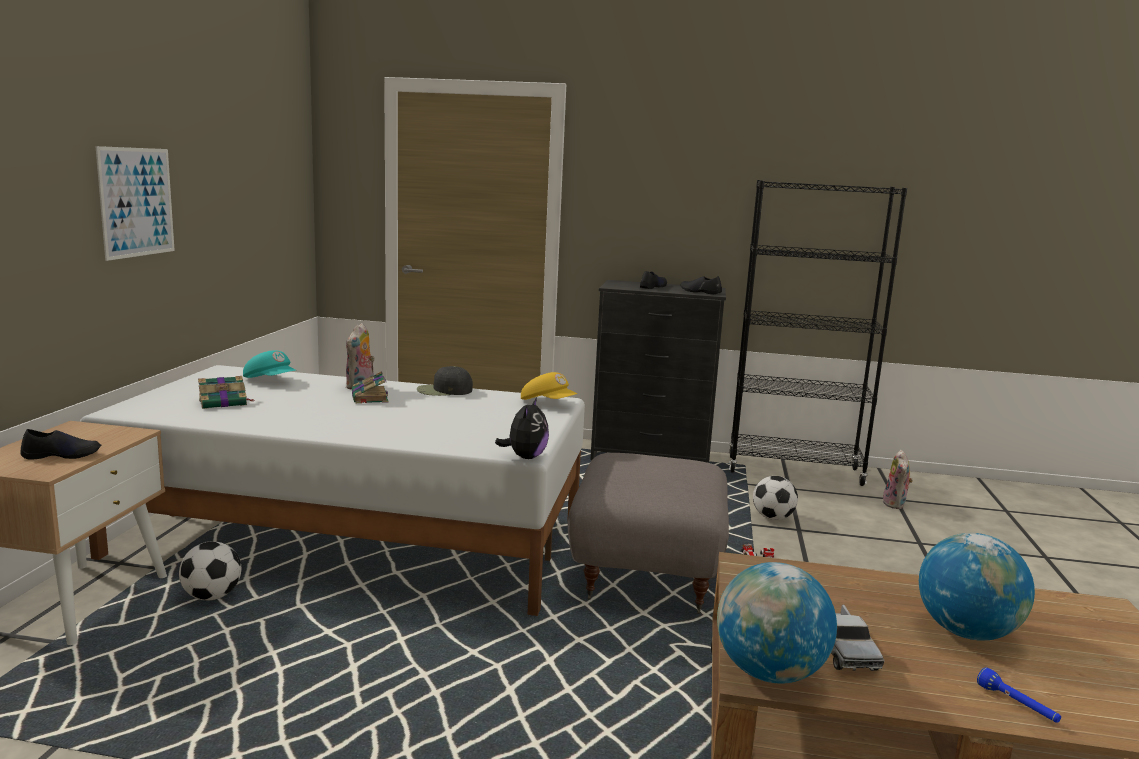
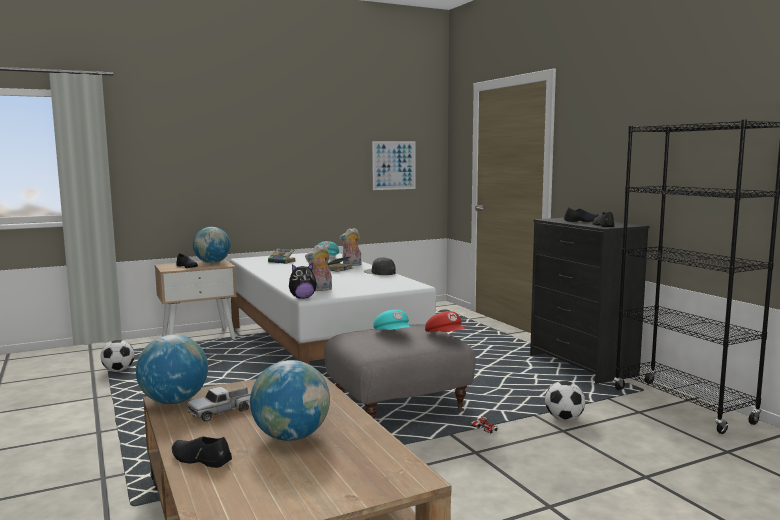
camera: 55 degrees right, 5 degrees down
picture [95,146,175,261] -> picture moved to [372,141,416,190]
football [179,541,241,600] -> football moved to [100,340,135,372]
yellow cap [521,372,577,400] -> none
plush toy [882,450,913,509] -> plush toy moved to [305,244,332,292]
blue flashlight [977,667,1061,723] -> black shoe [172,436,232,468]
none -> globe [193,227,231,263]
none -> turquoise cap [373,309,411,330]
none -> red cap [425,311,465,332]

